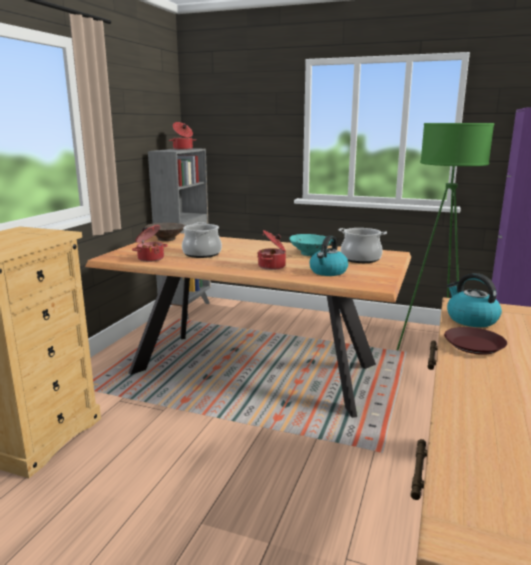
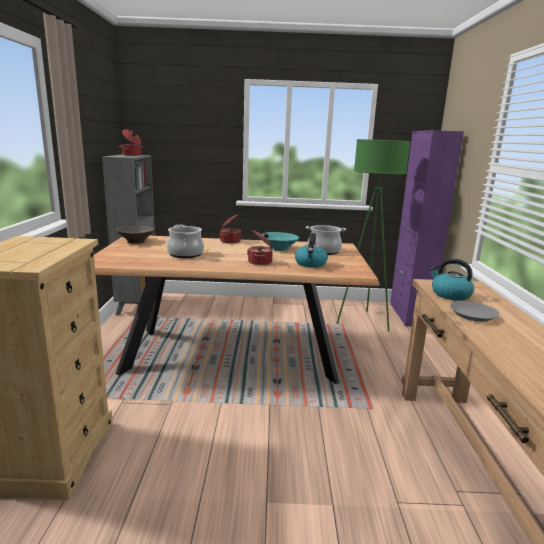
camera: 20 degrees left, 0 degrees up
cooking pot [132,225,168,262] -> cooking pot moved to [219,214,241,244]
brown plate [444,327,507,355] -> grey plate [450,301,500,322]

